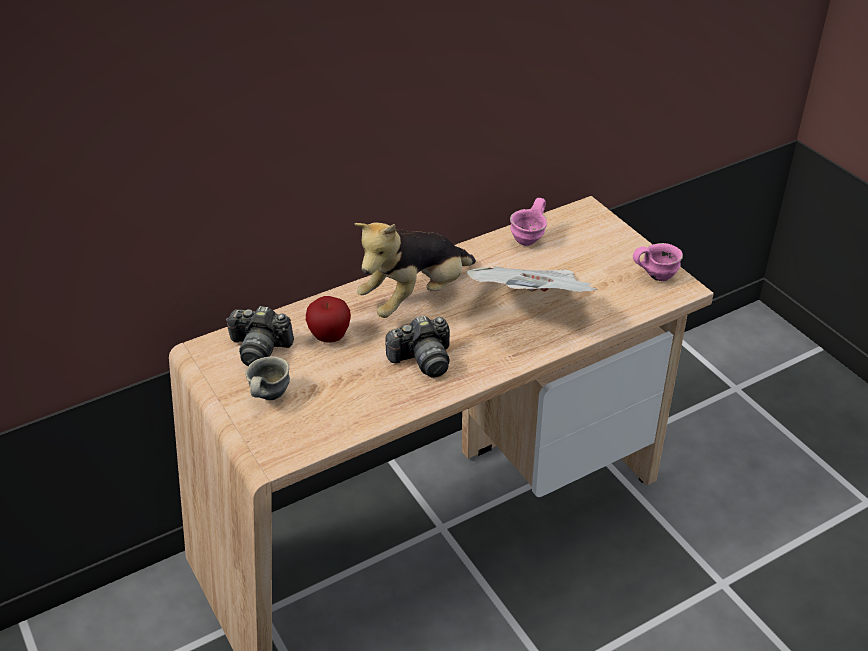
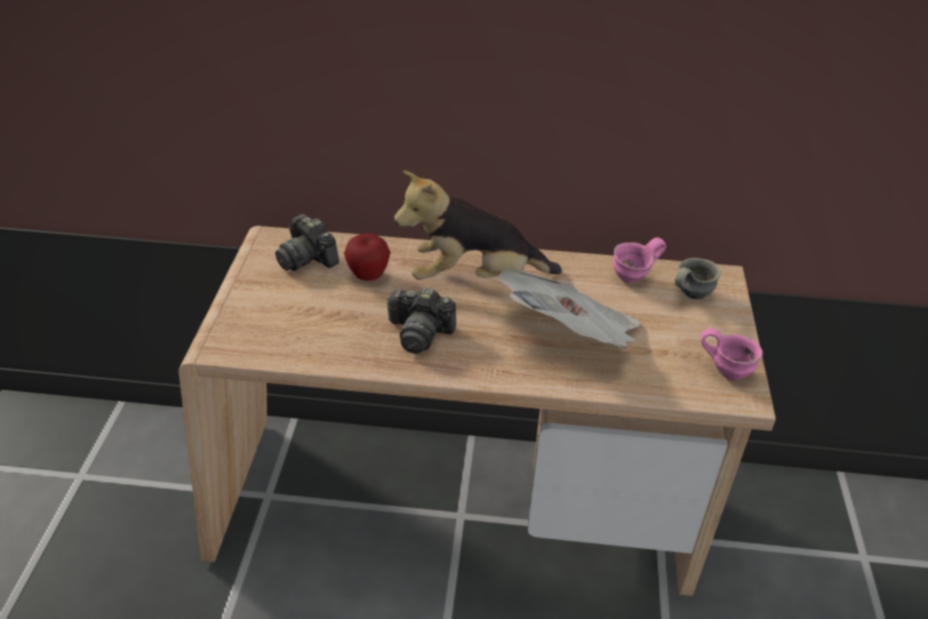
camera: 35 degrees right, 0 degrees up
grey mug [245,356,290,400] -> grey mug moved to [674,258,721,299]

